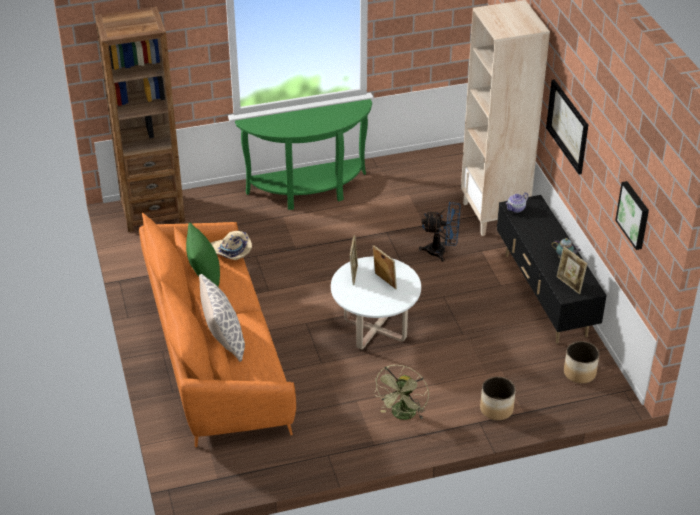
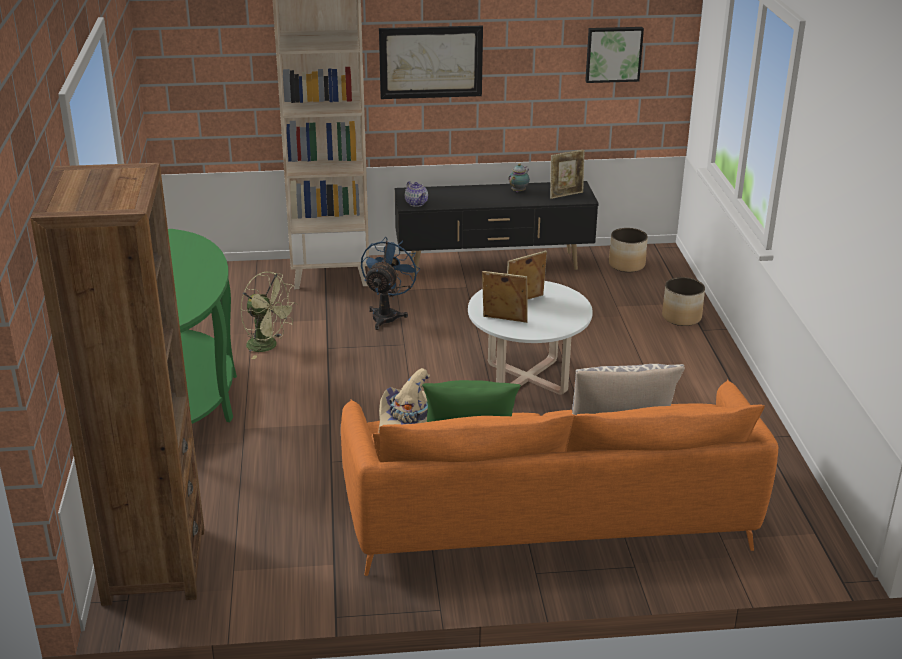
camera: 80 degrees left, 10 degrees down
green fan [373,365,429,420] -> green fan moved to [241,272,297,359]

